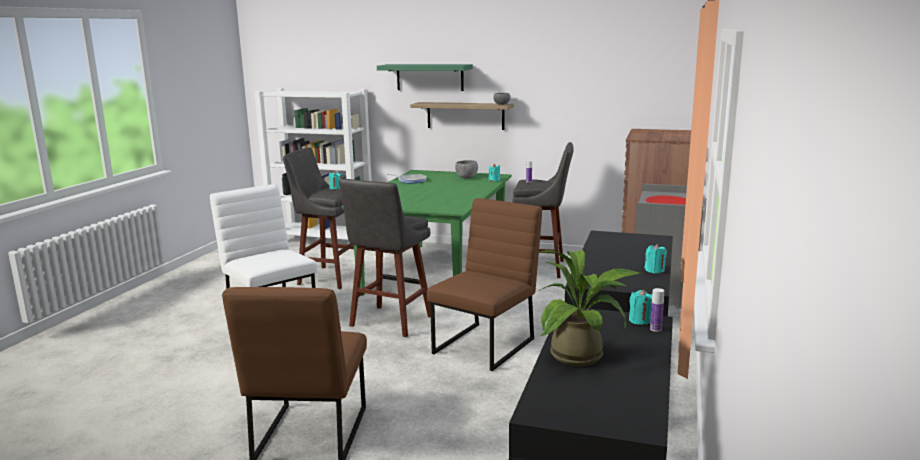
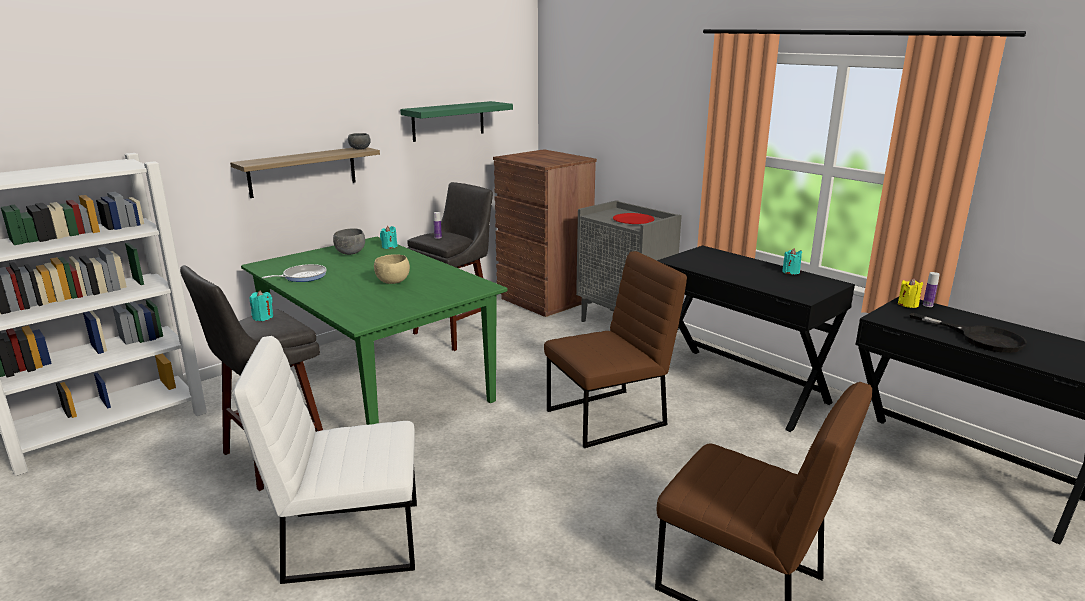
camera: 60 degrees left, 5 degrees up
grey stool [339,178,431,337] -> none
green shelf [377,64,473,91] -> green shelf moved to [400,101,513,142]
brown chair [427,198,542,371] -> brown chair turned 90 degrees clockwise [544,251,687,448]
potted plant [536,250,641,366] -> black frying pan [910,313,1027,353]
turquoise candle [629,290,652,325] -> yellow candle [898,278,923,308]
none -> beige bowl [374,254,410,284]

